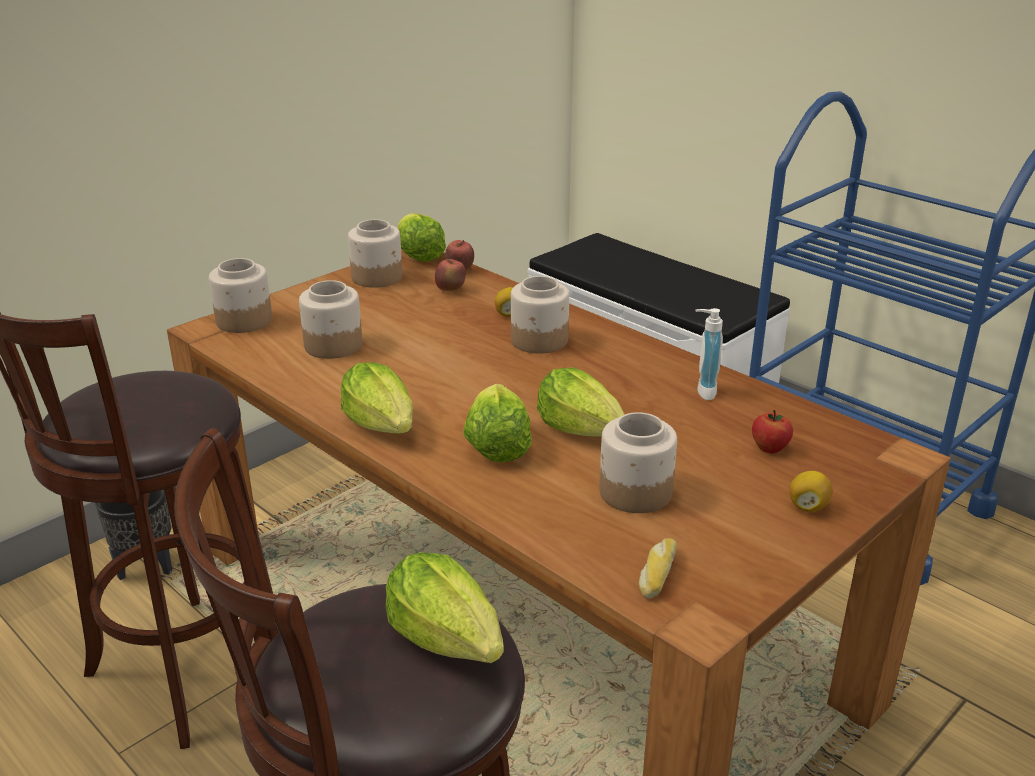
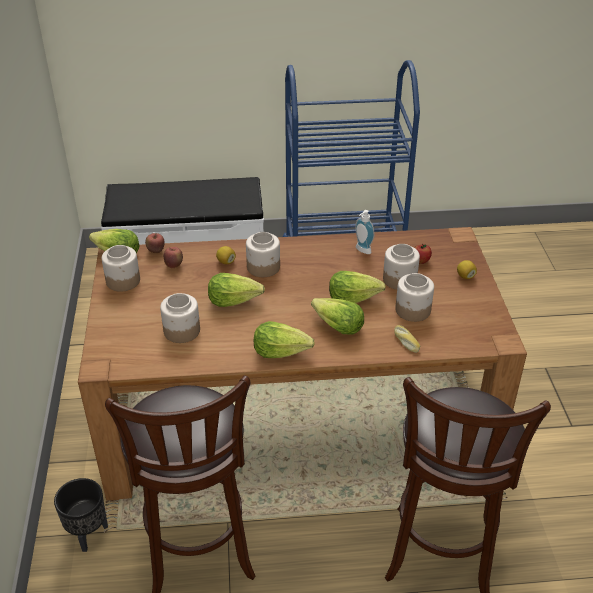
camera: 50 degrees left, 10 degrees up
jar [209,258,272,333] -> jar moved to [383,244,420,290]
lettuce [386,552,504,663] -> lettuce moved to [208,273,265,307]
bread [639,539,677,599] -> bread moved to [394,325,420,353]

